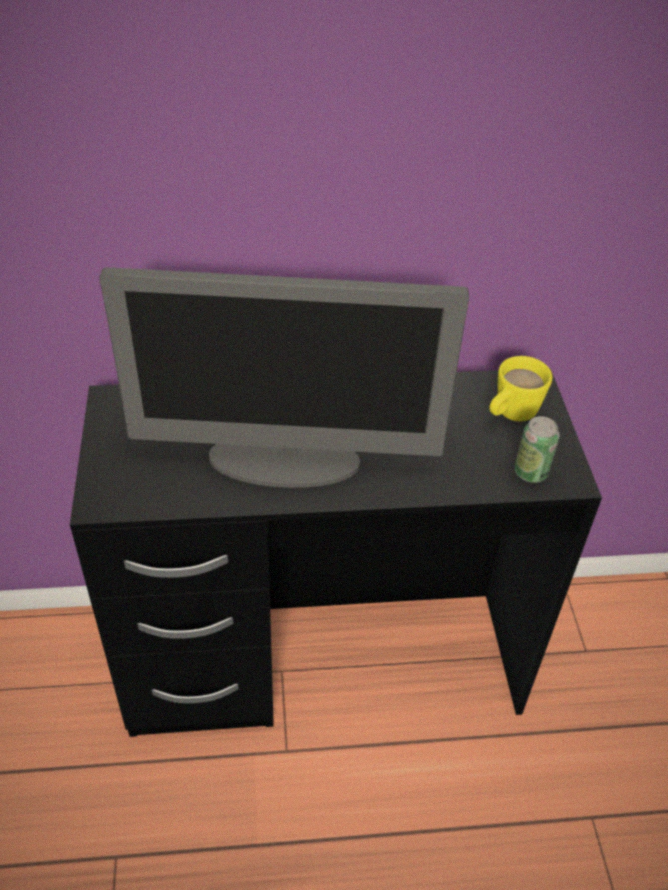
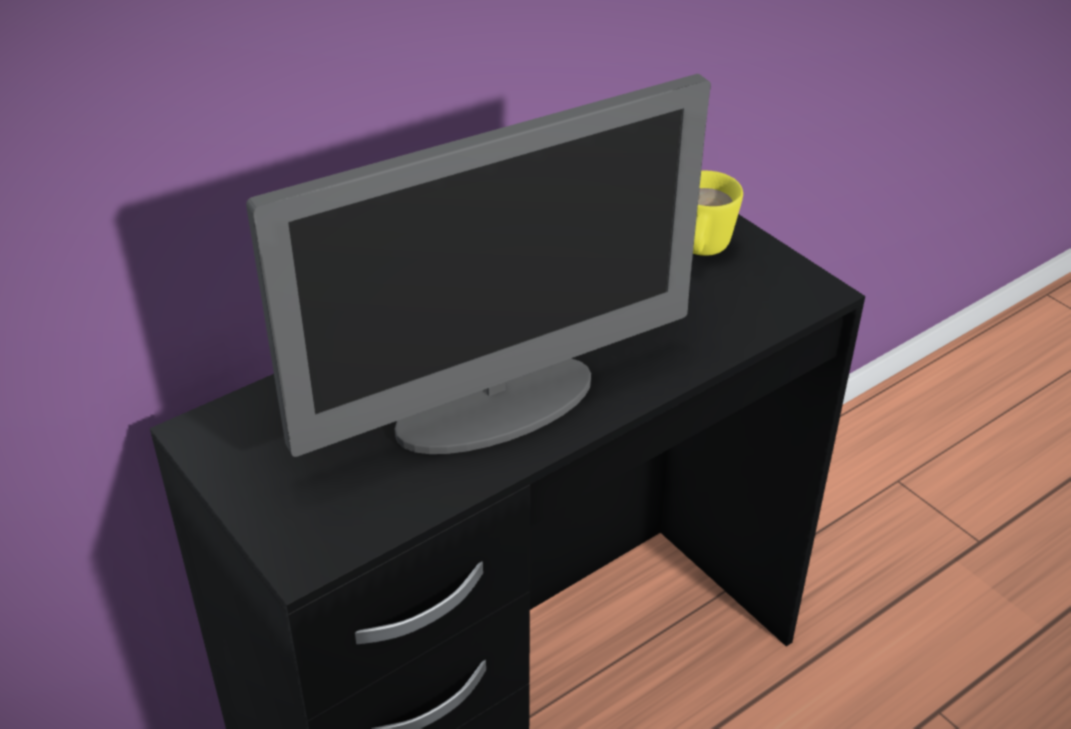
camera: 30 degrees left, 5 degrees down
can [514,416,559,483] -> none

